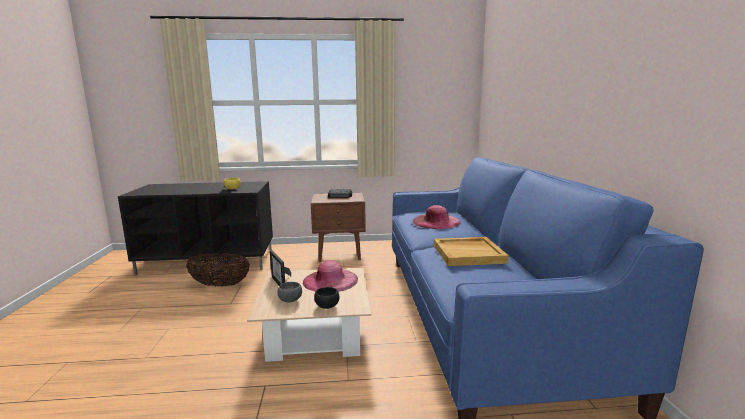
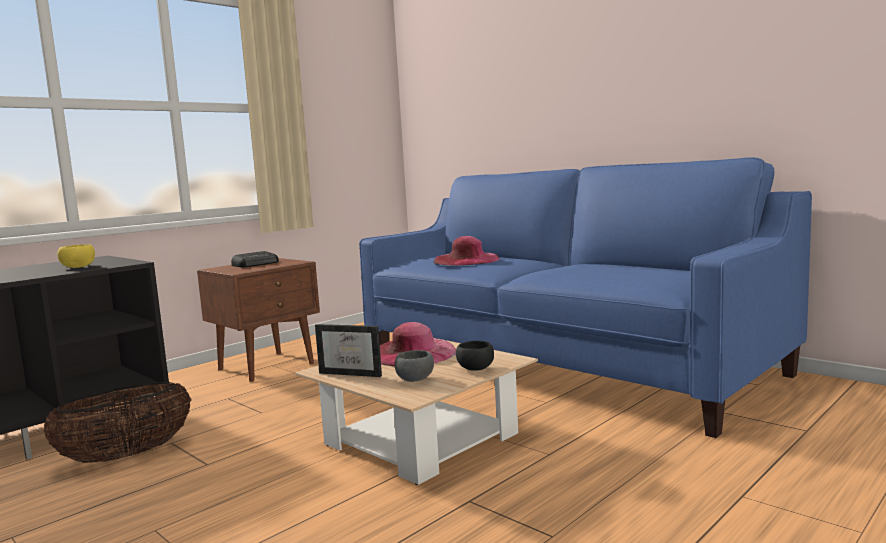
camera: 40 degrees left, 5 degrees down
beige tray [434,237,509,266] -> none

